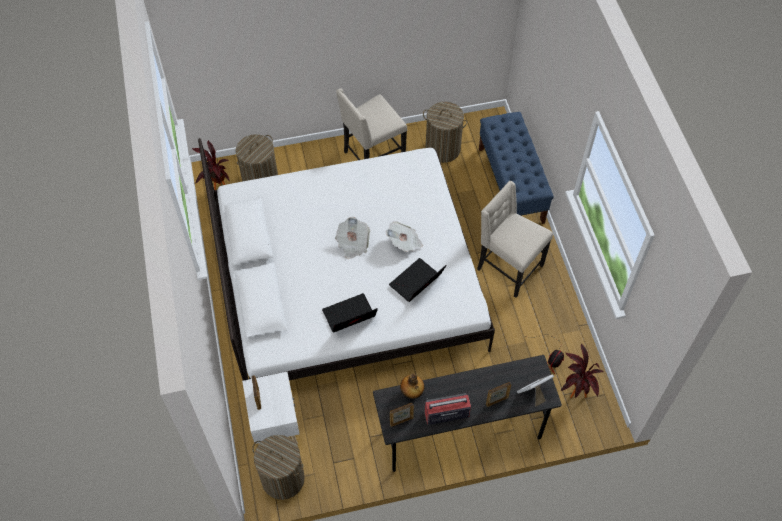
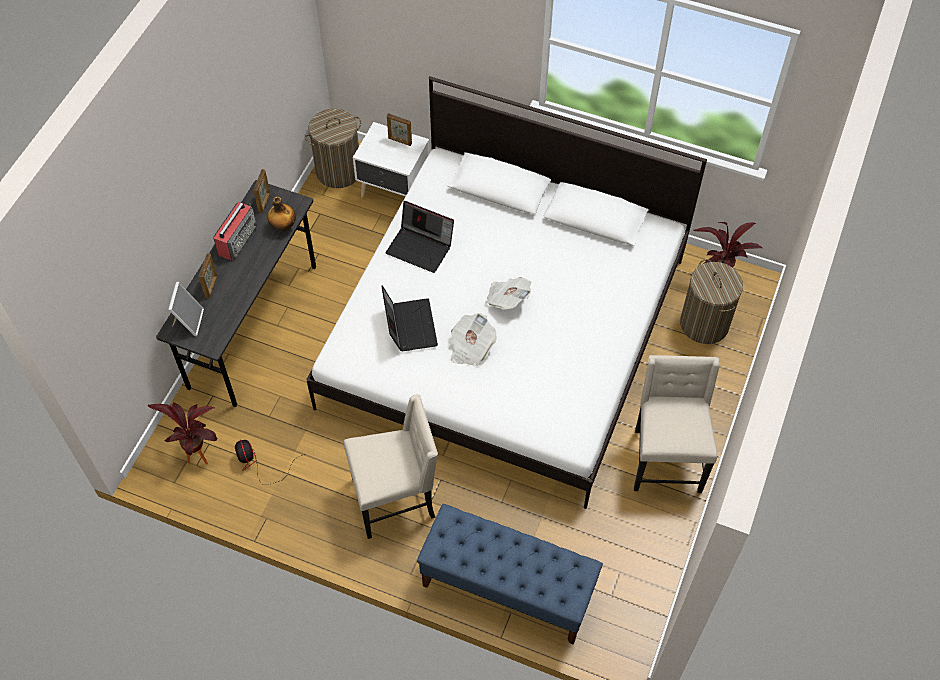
camera: 125 degrees right, 0 degrees up
laptop [322,293,378,333] -> laptop turned 105 degrees clockwise [386,201,454,273]
laundry basket [423,102,467,163] -> none

